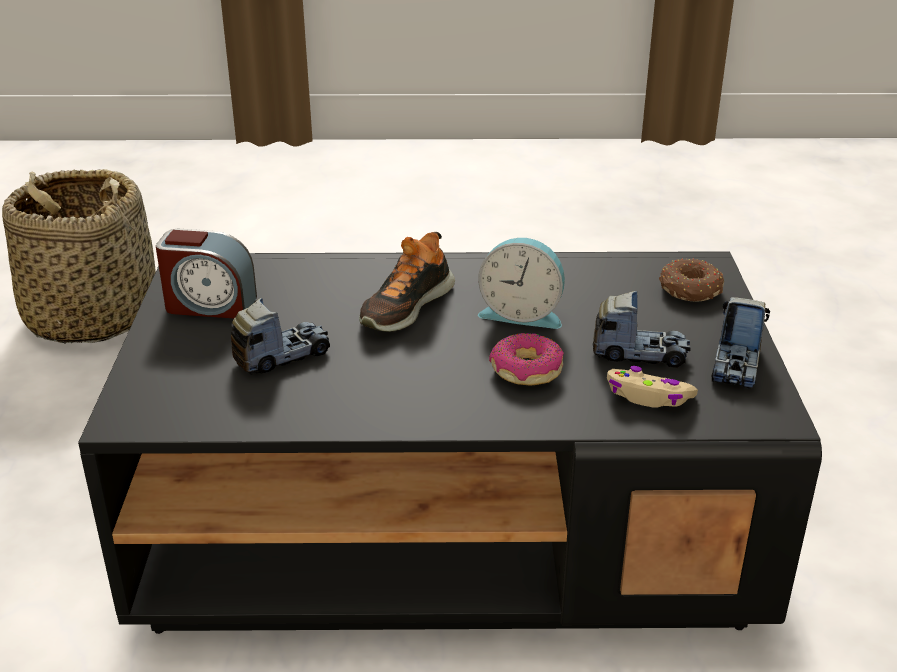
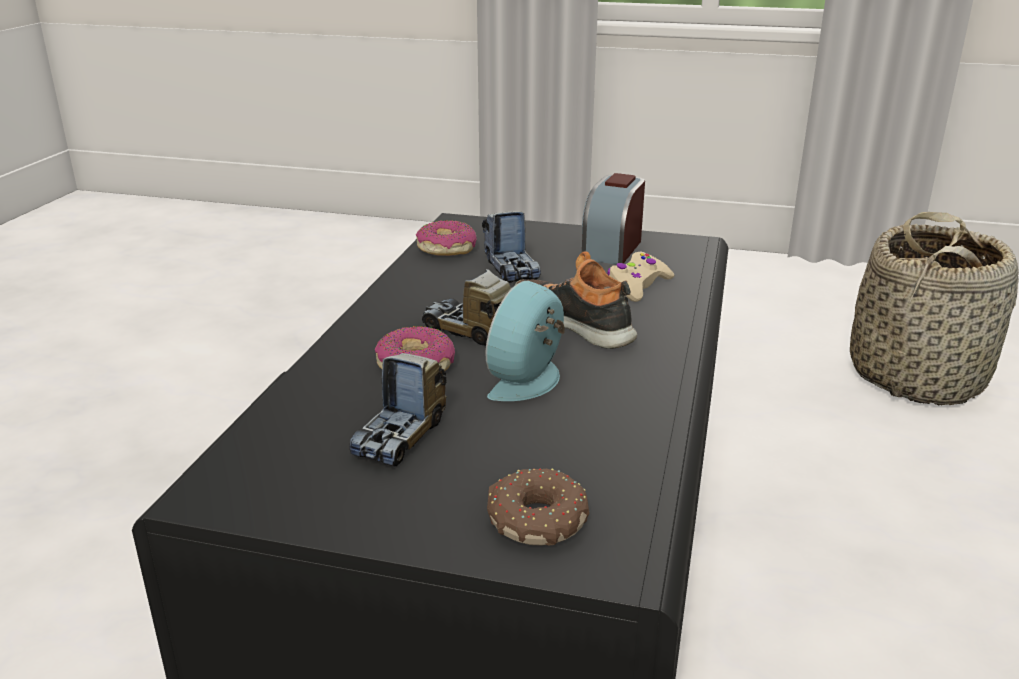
camera: 105 degrees right, 5 degrees down
beige game controller [607,366,698,407] -> beige game controller moved to [607,252,675,302]
toy truck [711,297,770,389] -> toy truck moved to [422,269,513,346]
none -> donut [416,220,477,256]

